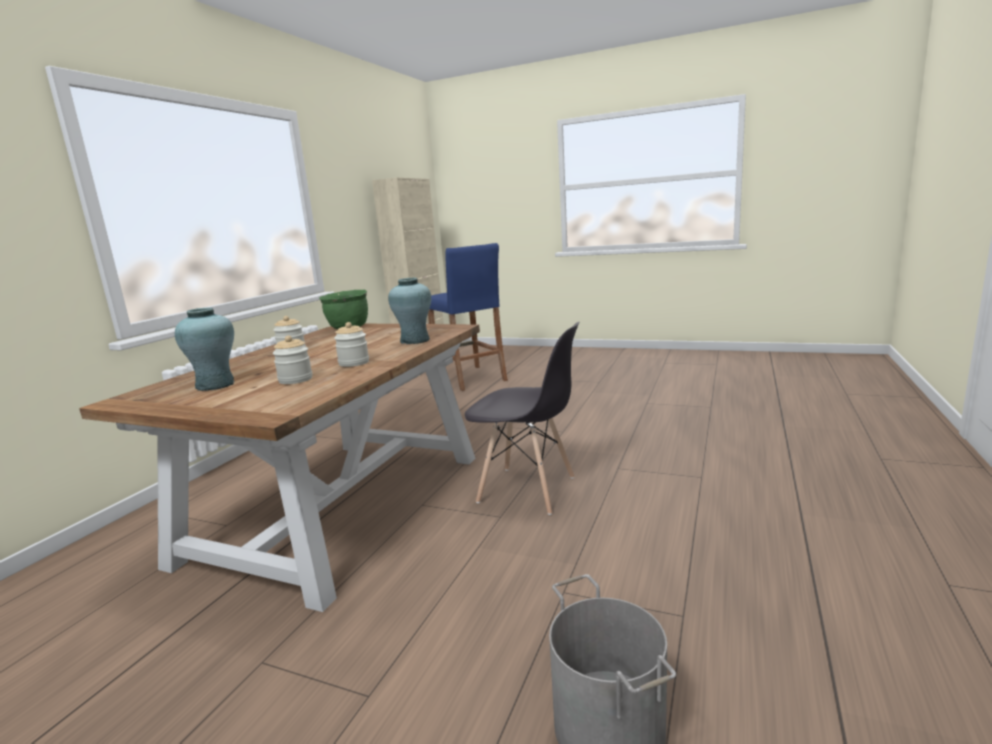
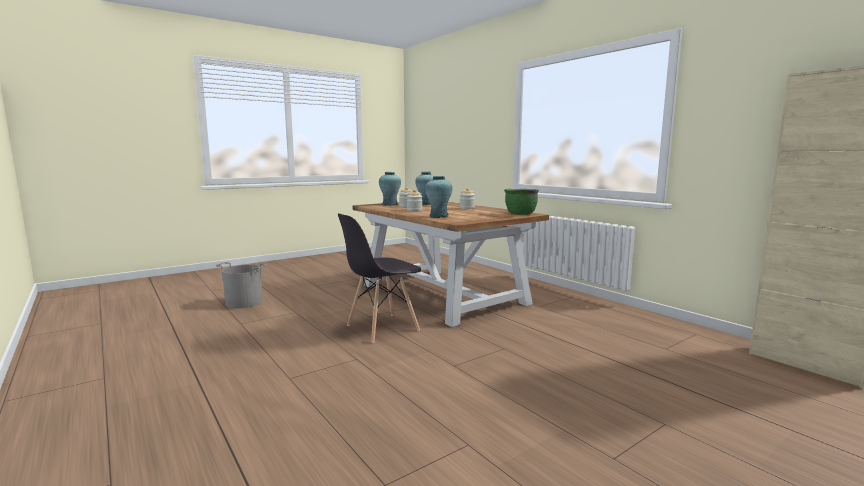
camera: 120 degrees right, 5 degrees down
blue stool [428,243,508,391] -> none
none -> turquoise vase [379,172,401,206]

